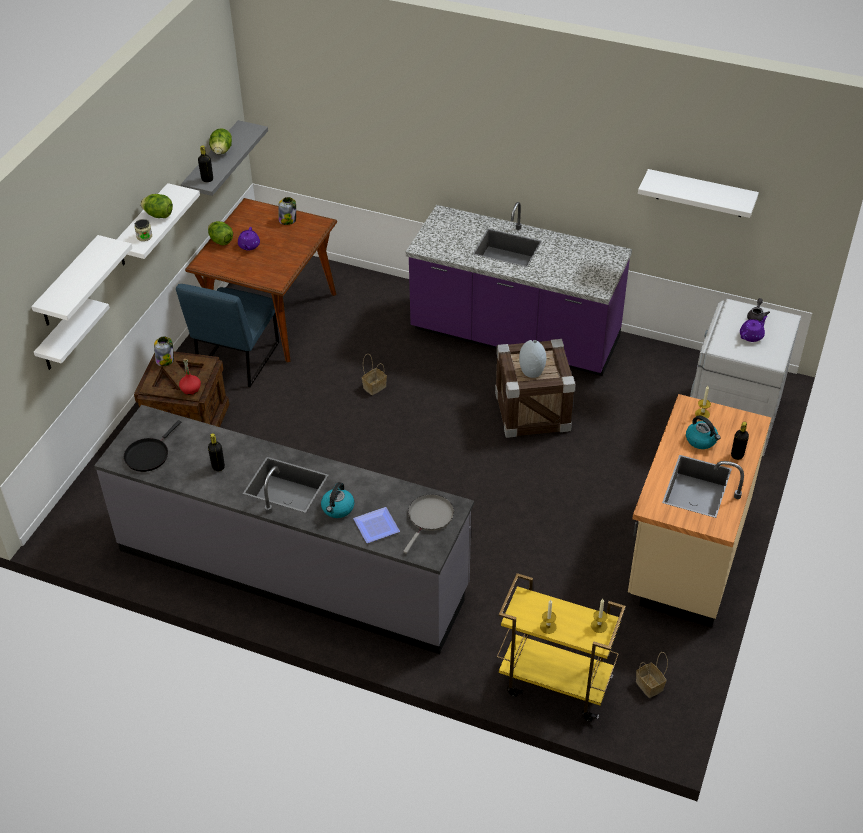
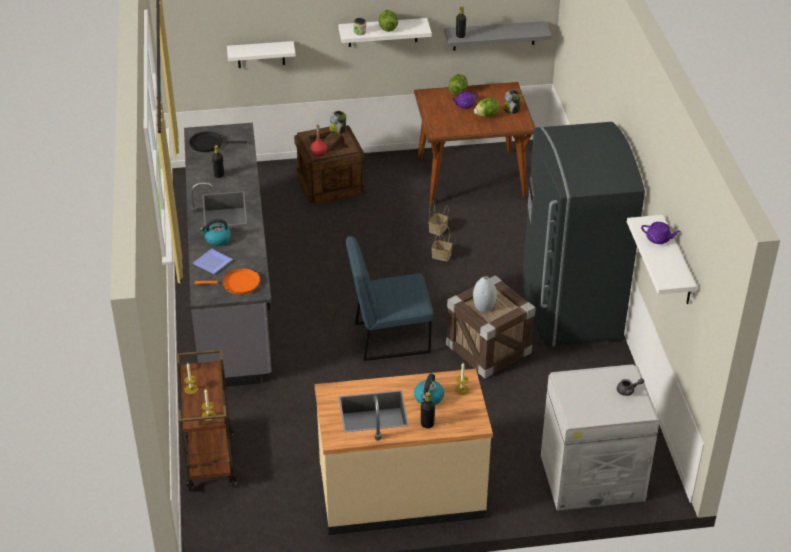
camera: 60 degrees right, 5 degrees down
white shelf [32,235,132,326] -> none
blue chair [176,284,279,387] -> blue chair moved to [346,236,434,361]
lettuce [209,128,232,155] -> lettuce moved to [474,98,499,117]
grey frying pan [403,494,454,554] -> orange frying pan [194,268,260,294]
purple counter [406,202,632,376] -> grey fridge [523,122,645,347]
yellow cart [497,573,626,722] -> brown cart [177,349,237,491]
basket [636,652,668,698] -> basket moved to [428,200,449,236]
purple teapot [740,316,767,342] -> purple teapot moved to [641,222,681,244]

